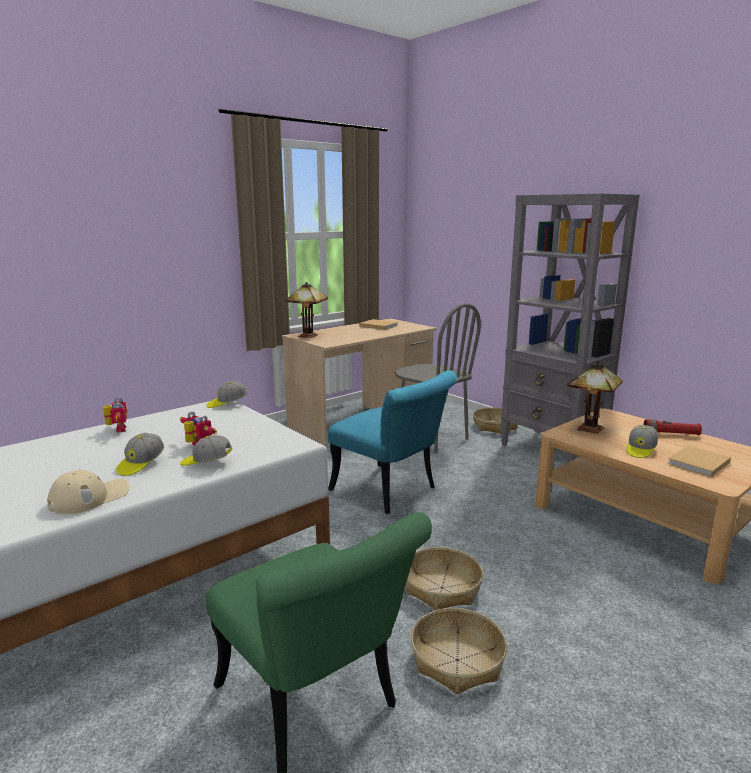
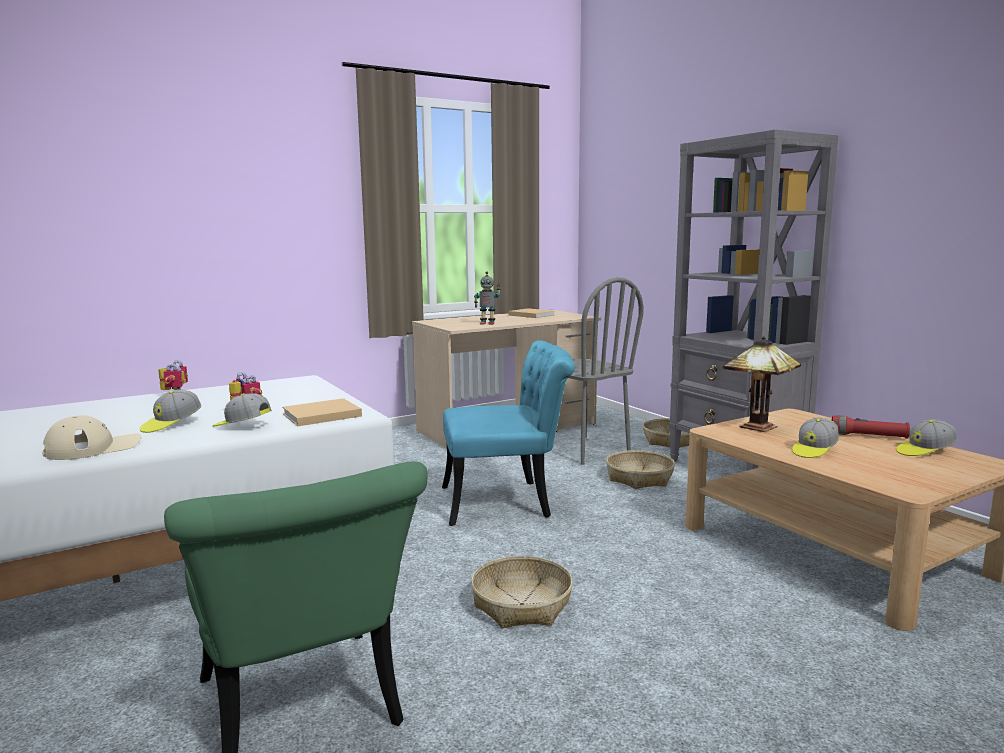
camera: 10 degrees right, 5 degrees down
cap [206,381,247,408] -> cap moved to [896,419,957,456]
table lamp [285,282,328,338] -> none
turquoise chair [328,370,457,514] -> turquoise chair turned 60 degrees counterclockwise [442,340,575,526]
basket [411,608,507,694] -> basket moved to [606,450,675,489]
beige book [667,445,731,477] -> beige book moved to [282,398,362,426]
none -> toy robot [474,271,501,325]

